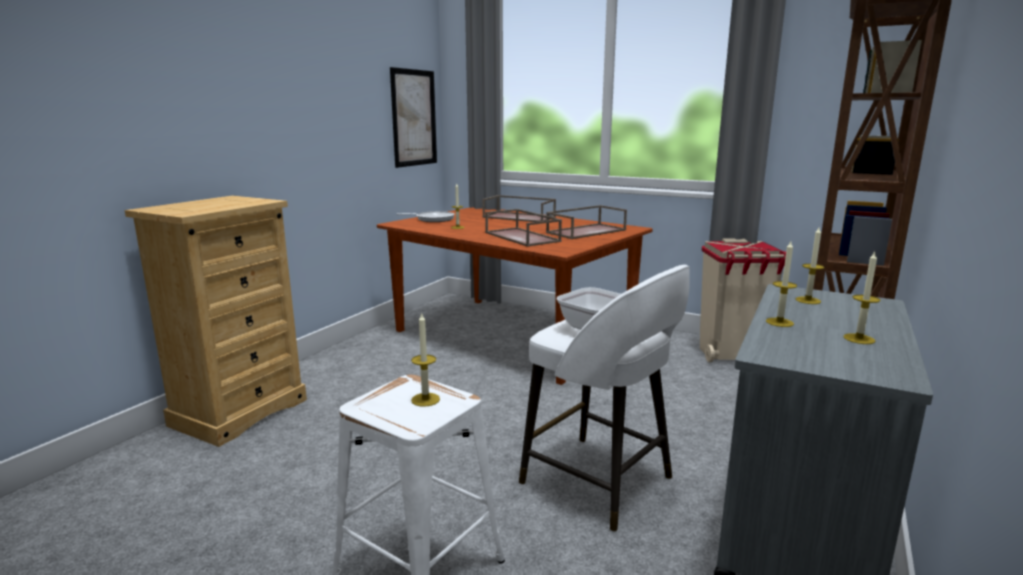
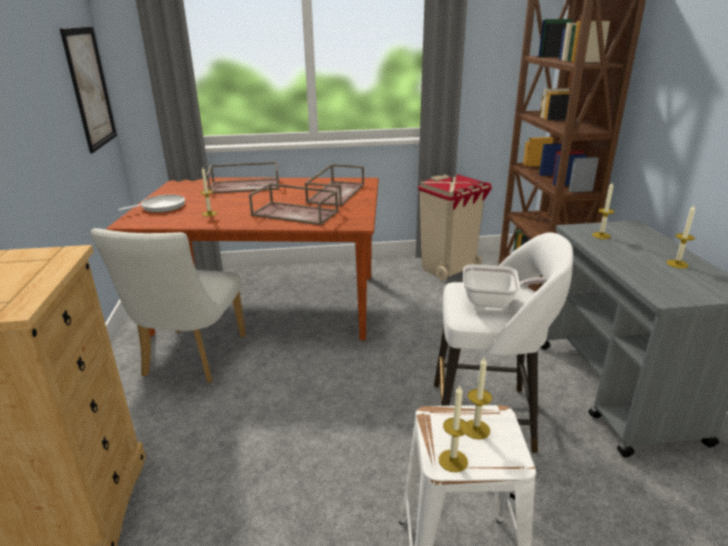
camera: 35 degrees left, 10 degrees up
candle [766,241,797,327] -> candle moved to [439,385,469,472]
none -> white chair [90,228,246,383]

